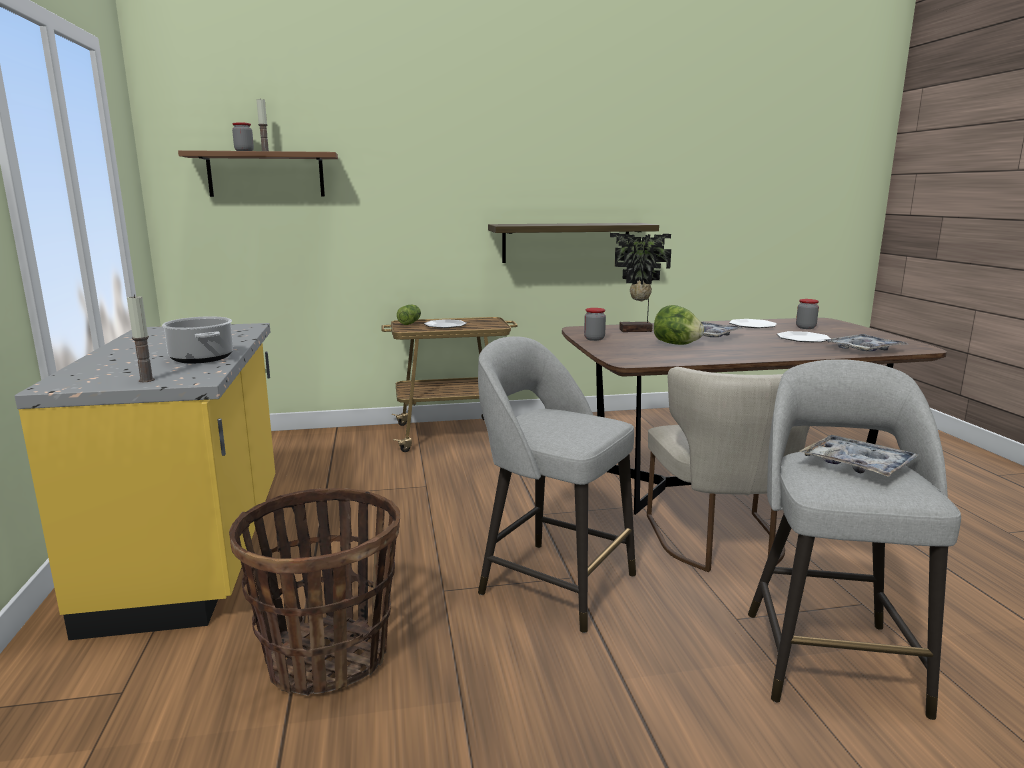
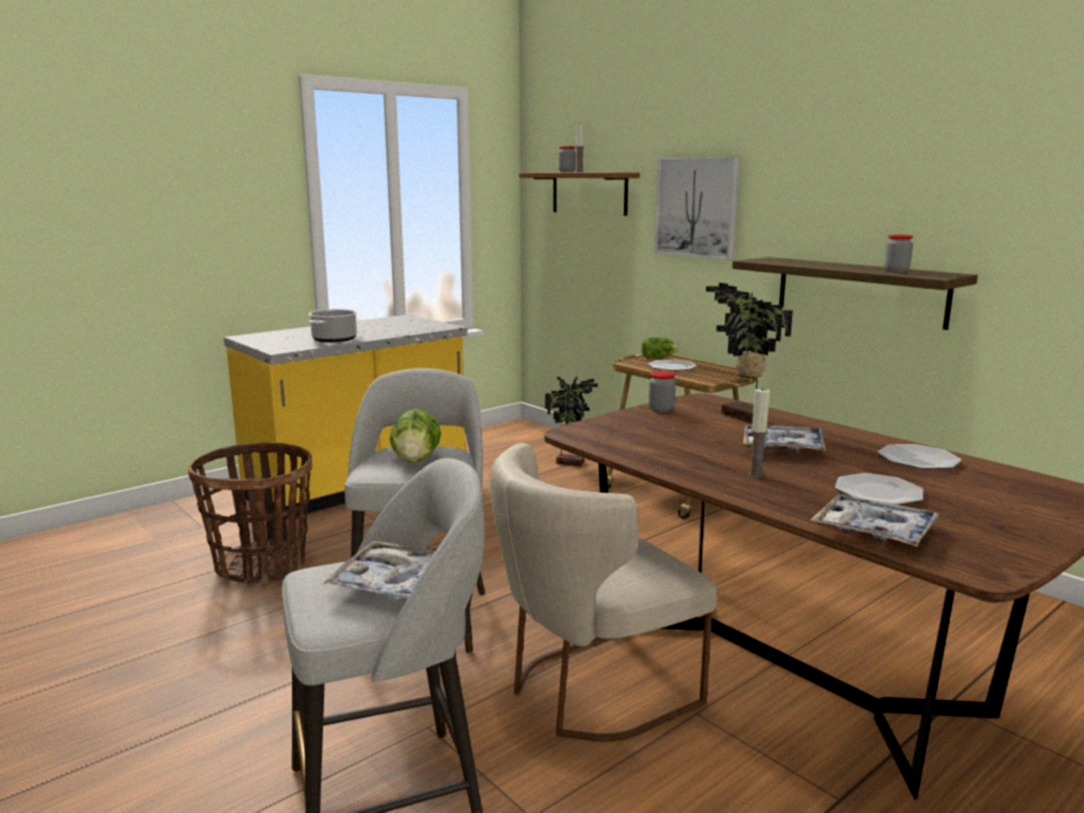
camera: 60 degrees right, 0 degrees up
candle [127,294,155,382] -> candle moved to [748,388,770,478]
lettuce [654,305,704,345] -> lettuce moved to [390,409,441,463]
jar [796,299,819,329] -> jar moved to [884,235,913,272]
none -> potted plant [545,376,598,467]
none -> picture [655,157,739,260]

